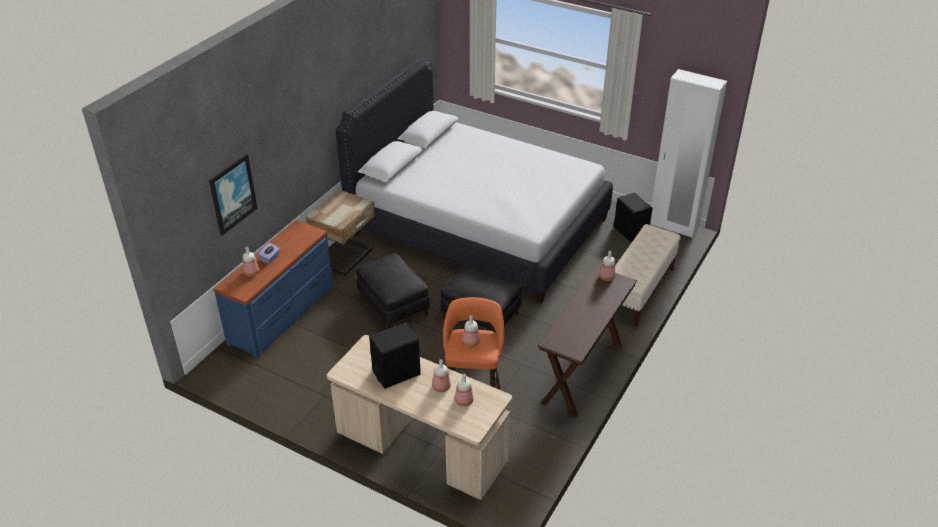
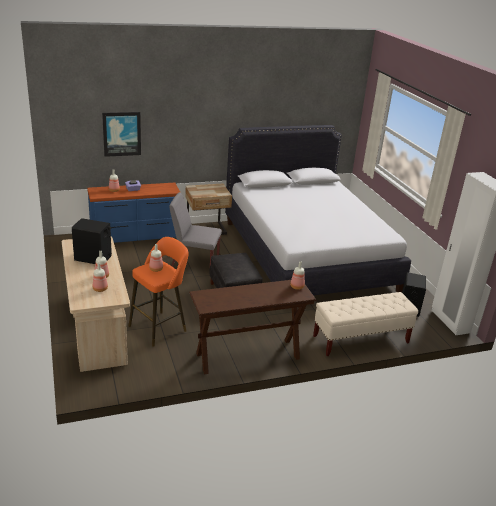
camera: 40 degrees right, 10 degrees down
black ottoman [356,253,430,329] -> grey chair [169,192,222,267]

